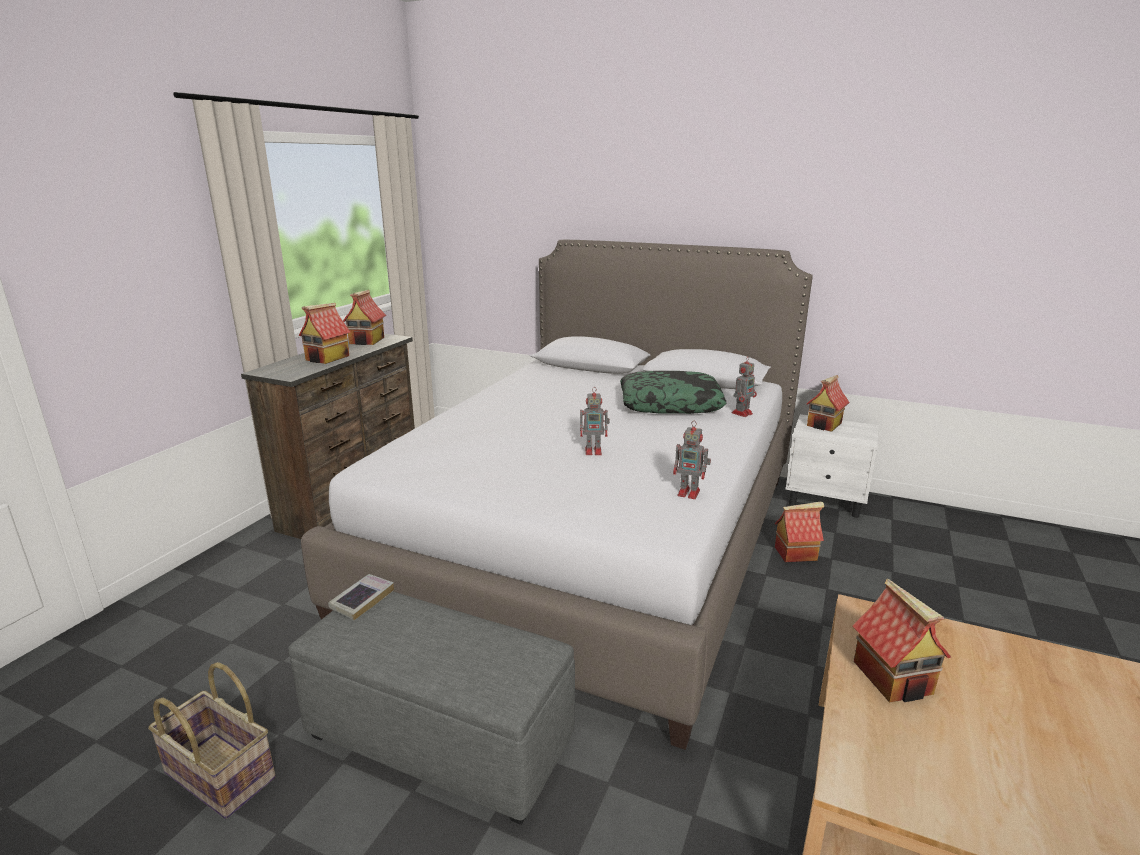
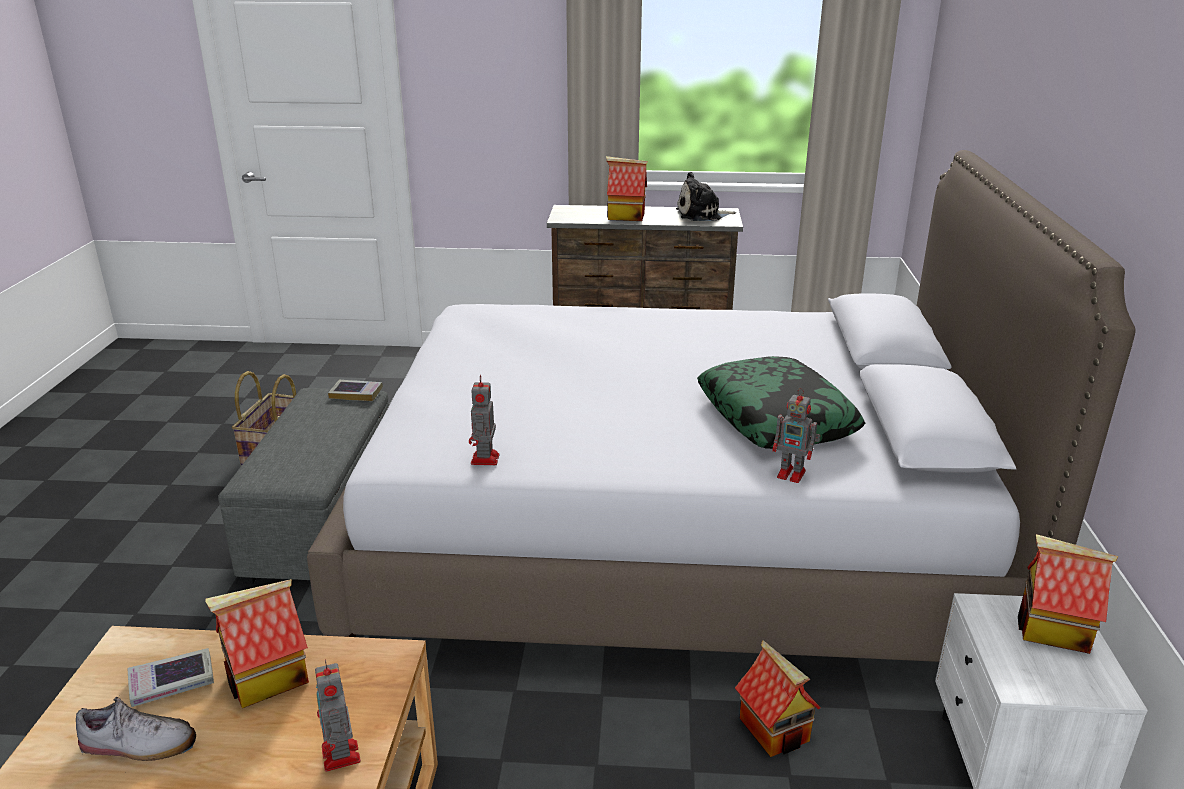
camera: 70 degrees right, 5 degrees up
toy house [343,290,386,345] -> plush toy [676,172,736,221]
toy robot [580,387,610,455] -> toy robot moved to [315,660,361,772]
none -> shoe [76,695,196,761]
none -> book [127,648,214,707]

